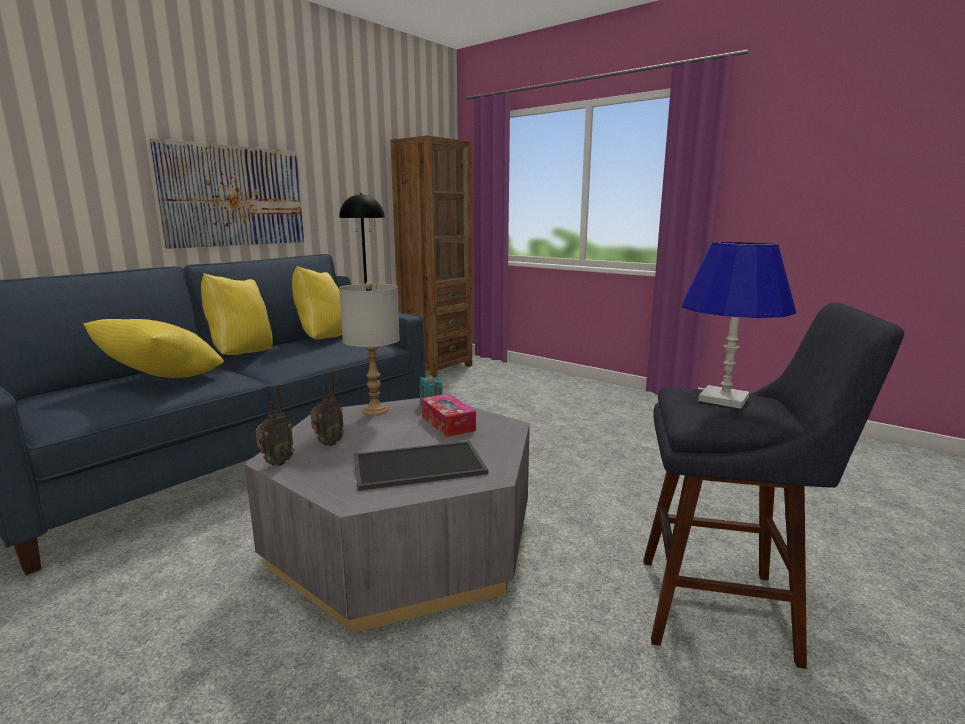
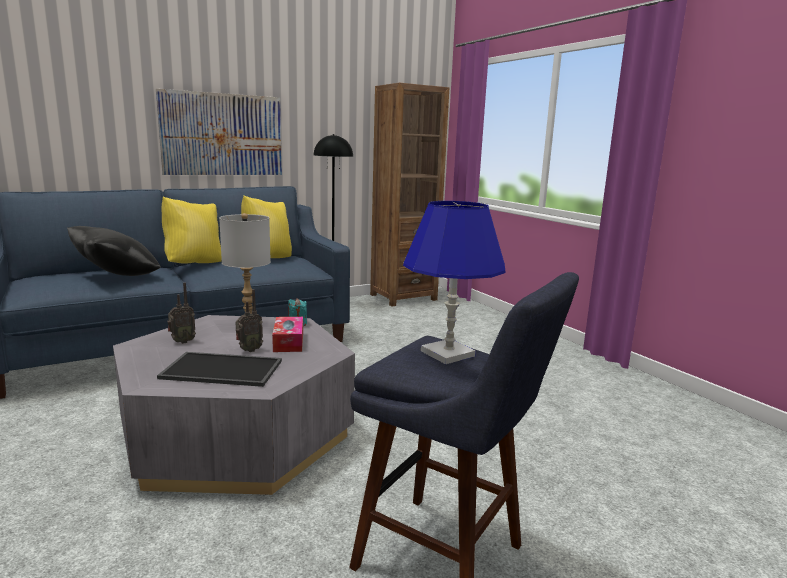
camera: 20 degrees right, 0 degrees up
yellow pillow [83,319,224,378] -> black pillow [67,226,161,276]
radio [256,384,294,466] -> radio moved to [235,289,263,352]

